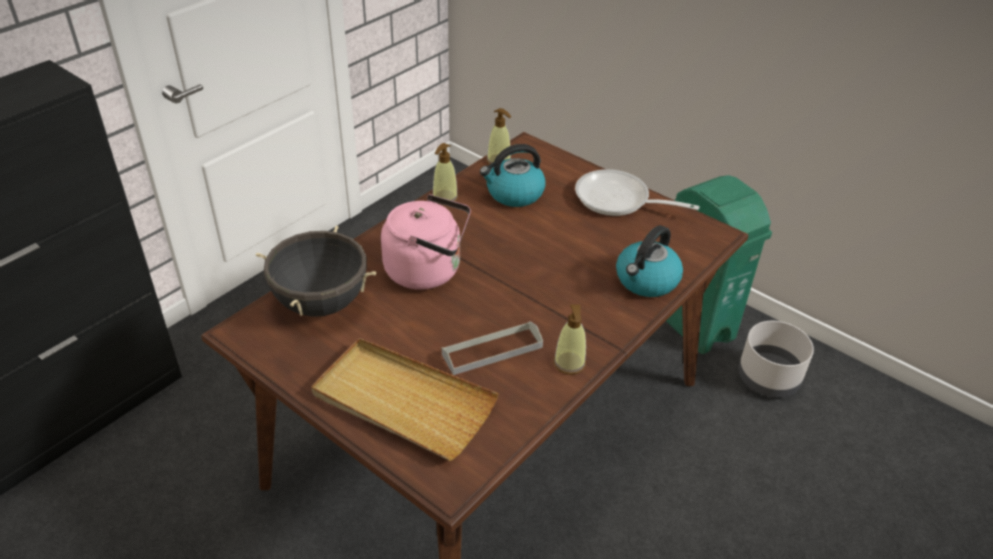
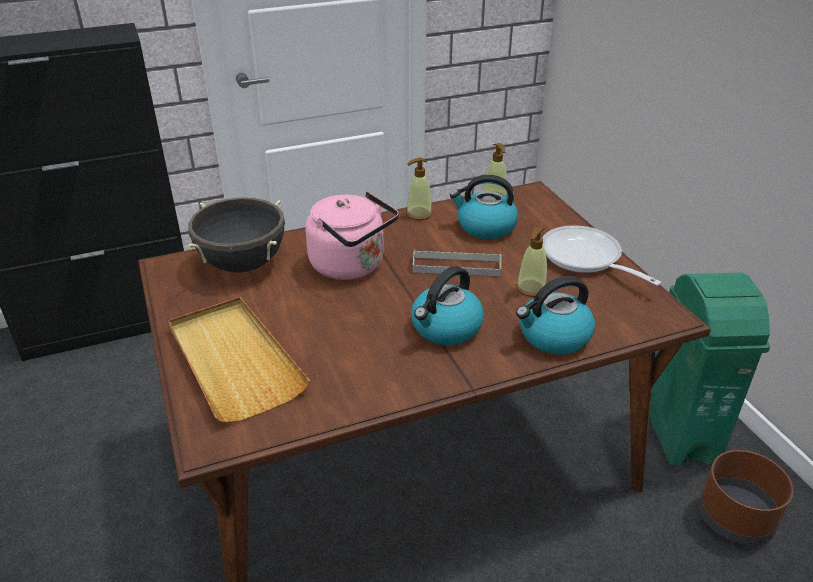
camera: 30 degrees right, 5 degrees down
grey tray [442,321,543,375] -> grey tray moved to [413,250,501,276]
soap dispenser [553,305,586,375] -> soap dispenser moved to [516,226,547,297]
grey planter [739,321,814,397] -> brown planter [699,450,793,545]
none -> kettle [411,266,484,345]

